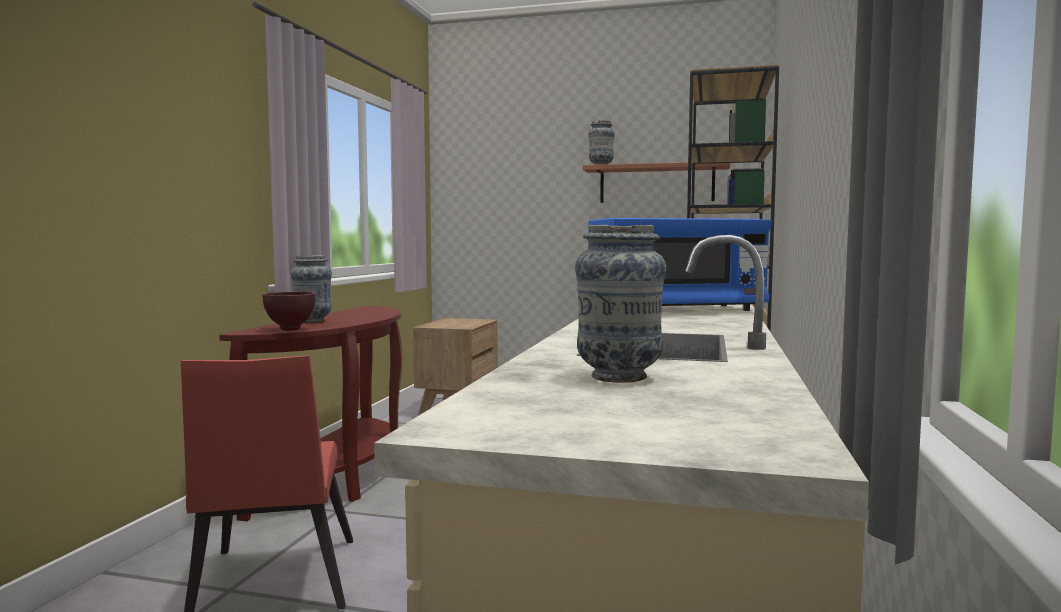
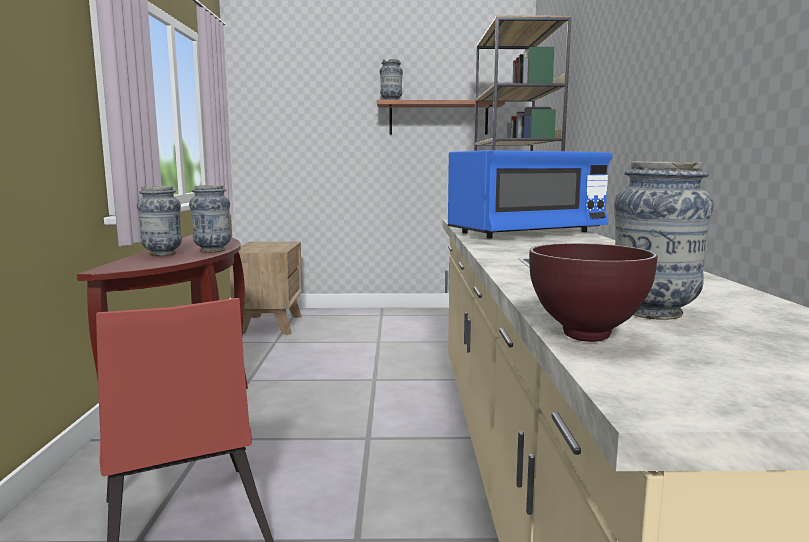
camera: 15 degrees left, 5 degrees up
brown bowl [262,292,315,331] -> brown bowl moved to [529,243,657,342]
none -> vase [189,185,231,252]

